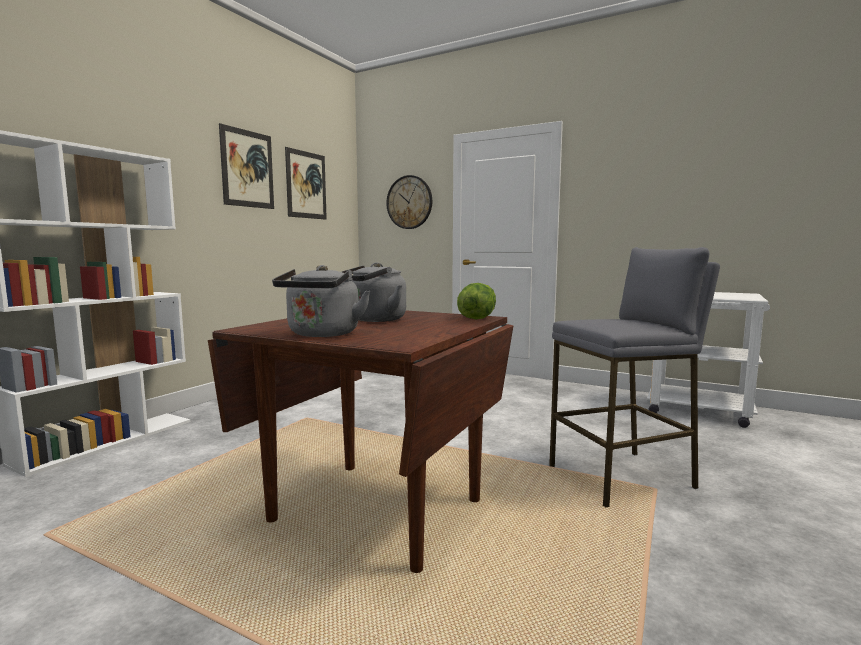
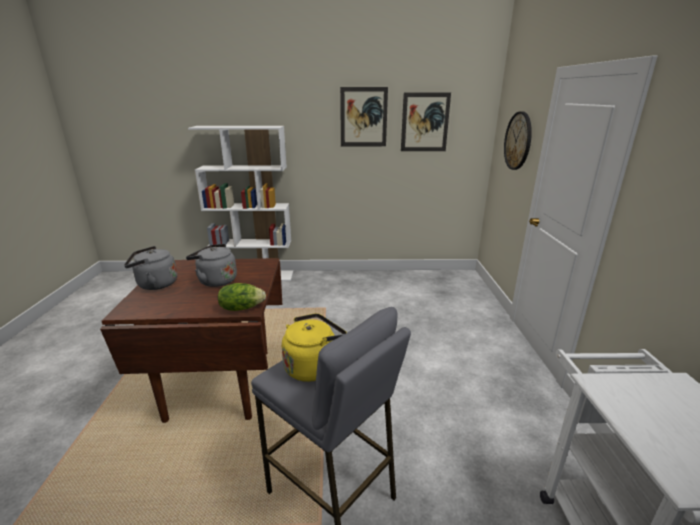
camera: 60 degrees right, 15 degrees up
none -> yellow kettle [282,313,347,382]

